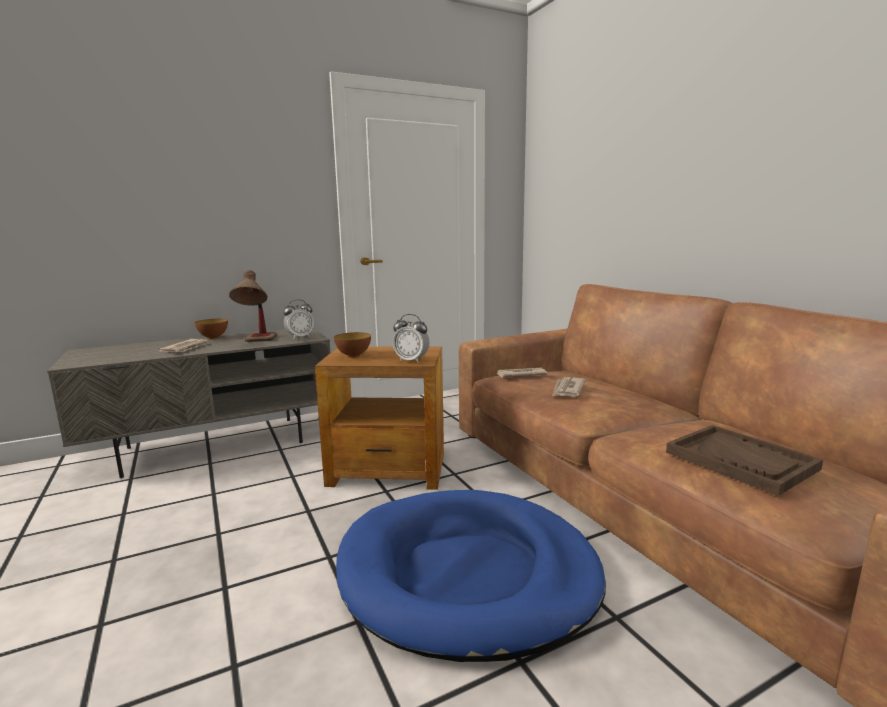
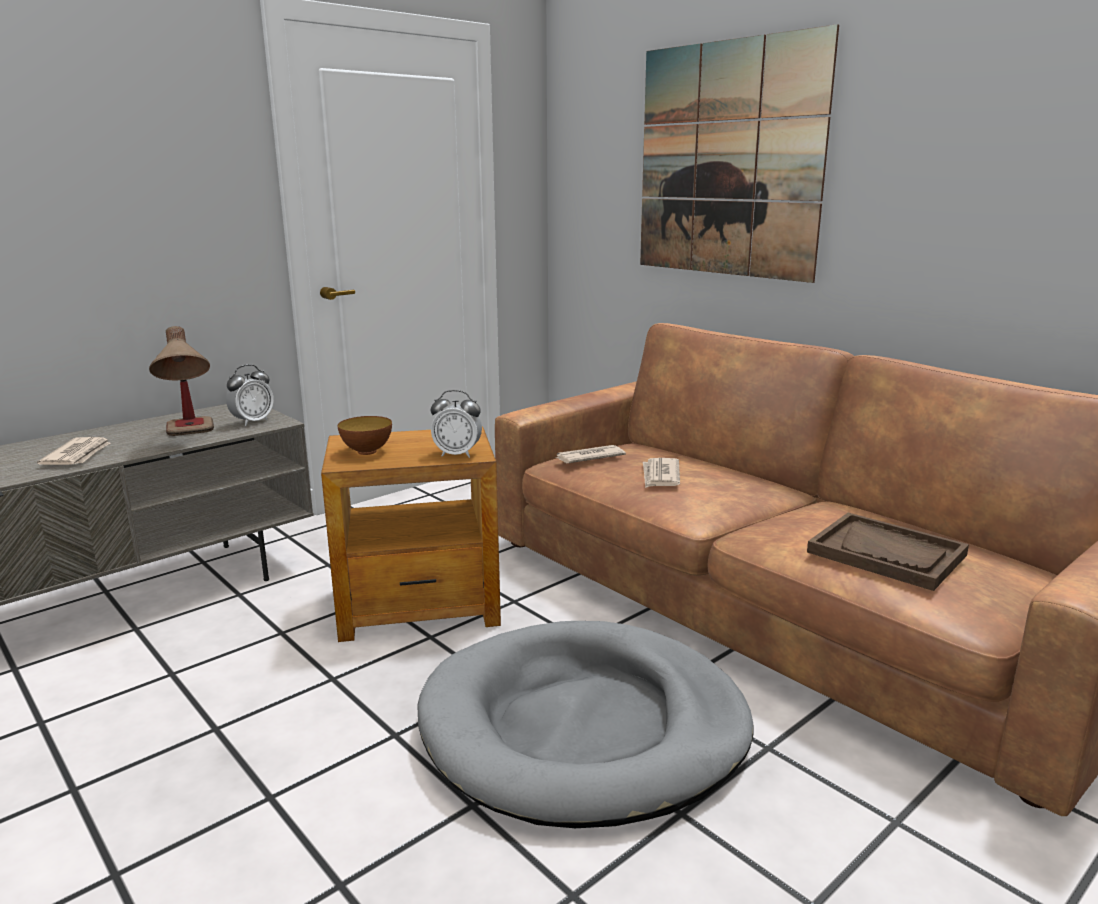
camera: 15 degrees left, 5 degrees up
bowl [195,319,228,339] -> none
blue dog bed [336,490,606,662] -> grey dog bed [417,621,754,828]
none -> picture [640,24,839,283]

